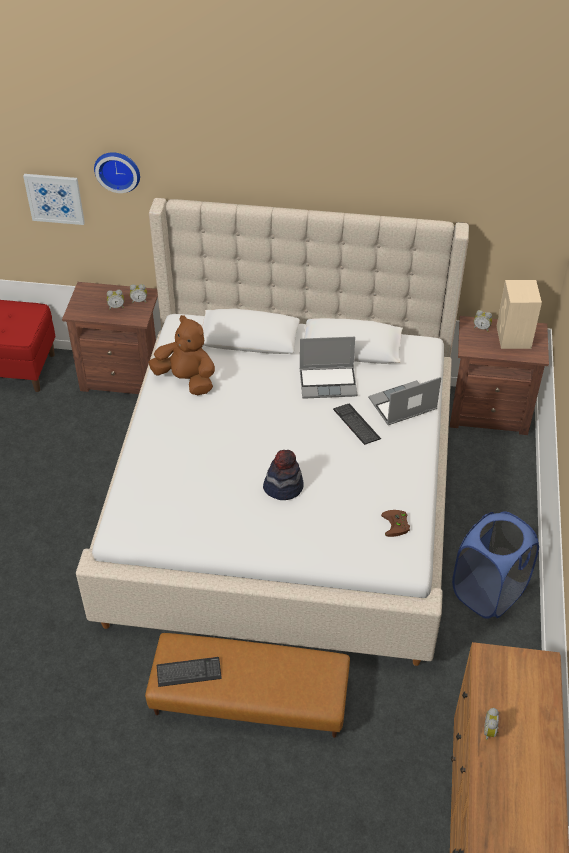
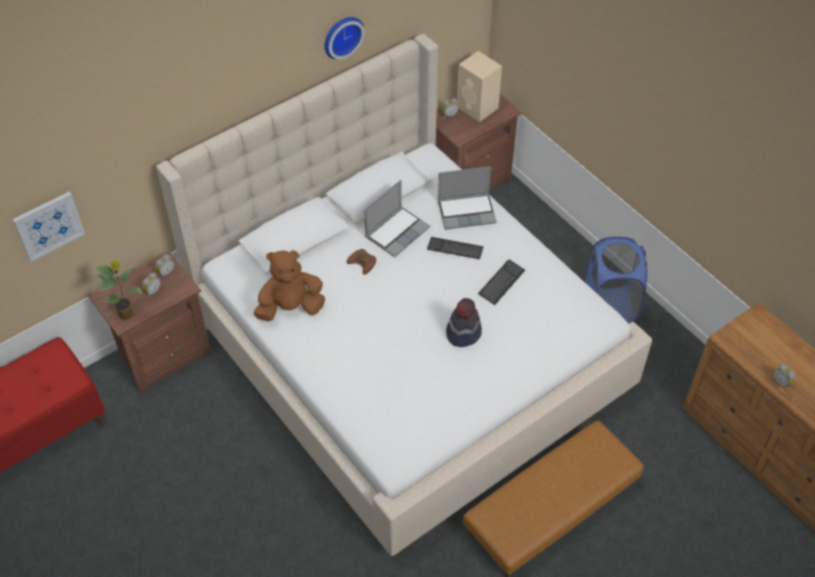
camera: 45 degrees left, 5 degrees up
wall clock [94,152,140,193] -> wall clock moved to [324,17,365,60]
keyboard [157,657,222,687] -> keyboard moved to [479,259,525,305]
laptop [368,377,441,425] -> laptop turned 120 degrees counterclockwise [438,166,497,230]
brown game controller [381,510,410,537] -> brown game controller moved to [347,249,377,275]
none -> potted plant [95,260,143,320]

